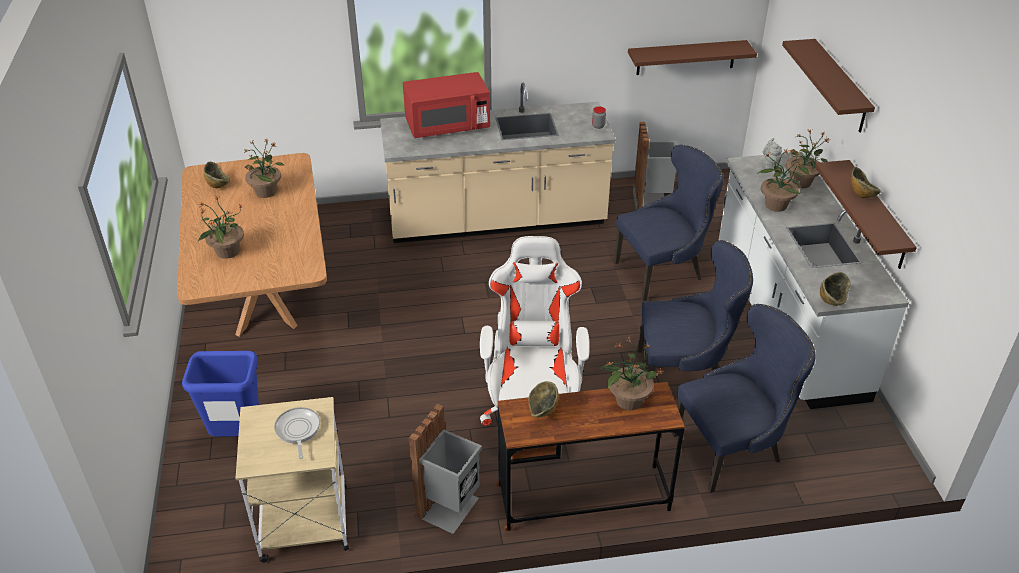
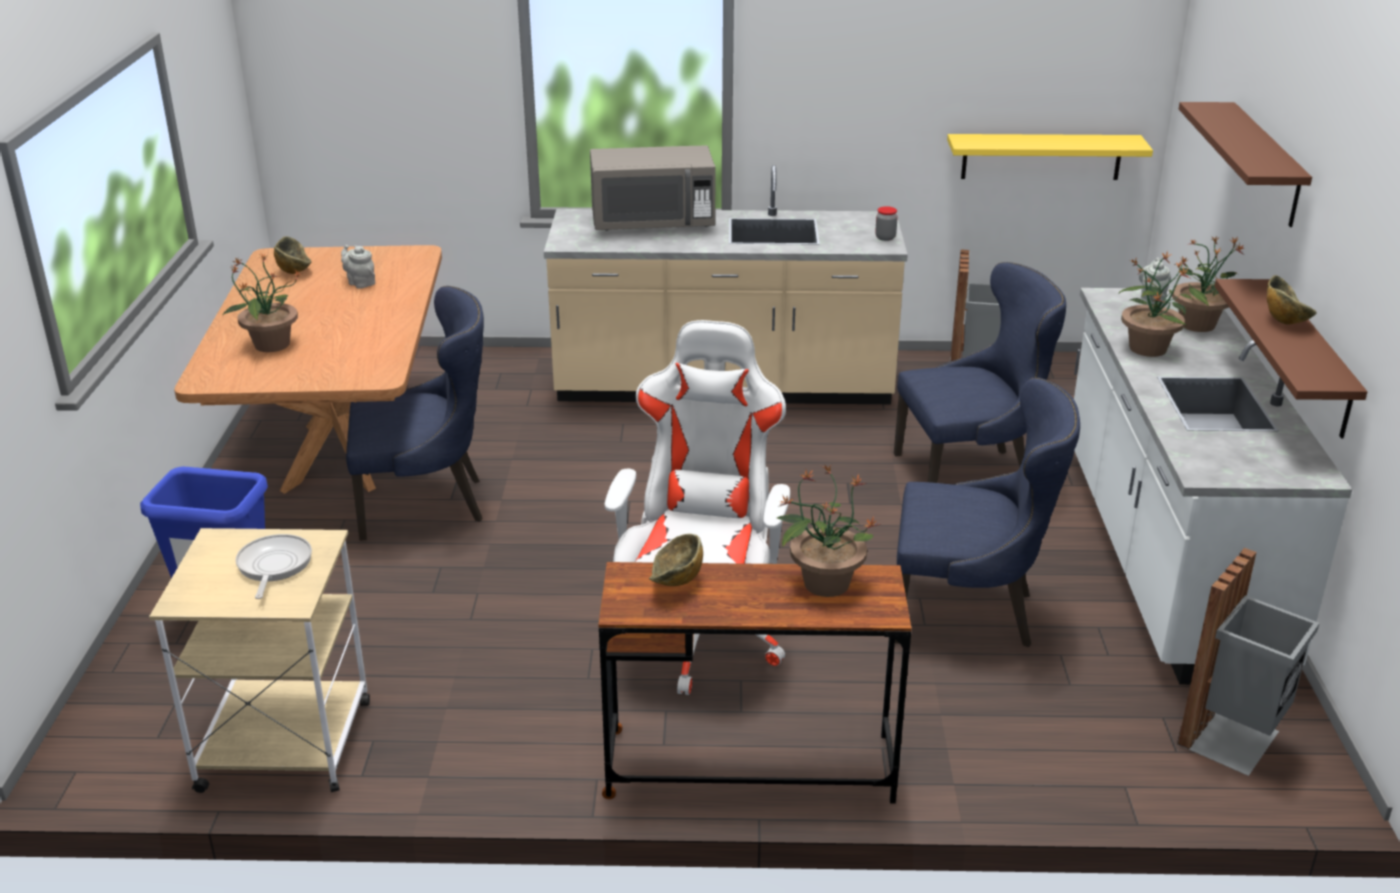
camera: 10 degrees right, 10 degrees down
potted plant [244,139,285,198] -> grey teapot [341,245,375,289]
red microwave [403,72,490,138] -> grey microwave [590,145,716,231]
grey trash can [409,404,482,534] -> grey trash can moved to [1177,548,1320,776]
brown shelf [628,40,757,75] -> yellow shelf [947,134,1153,180]
blue chair [672,304,816,493] -> blue chair moved to [346,286,484,541]
bowl [820,272,850,306] -> none

